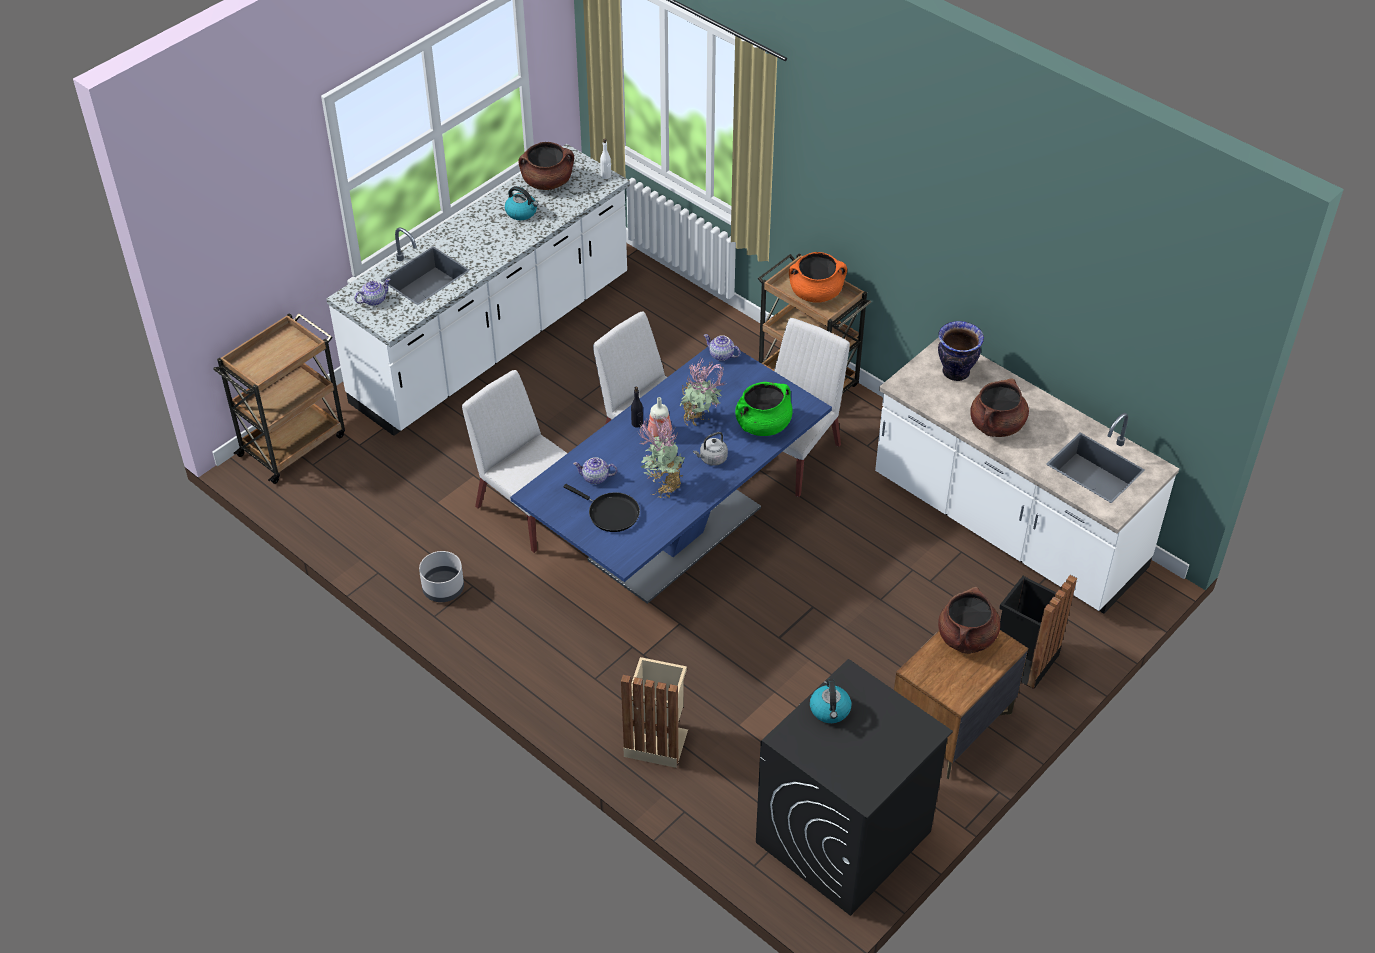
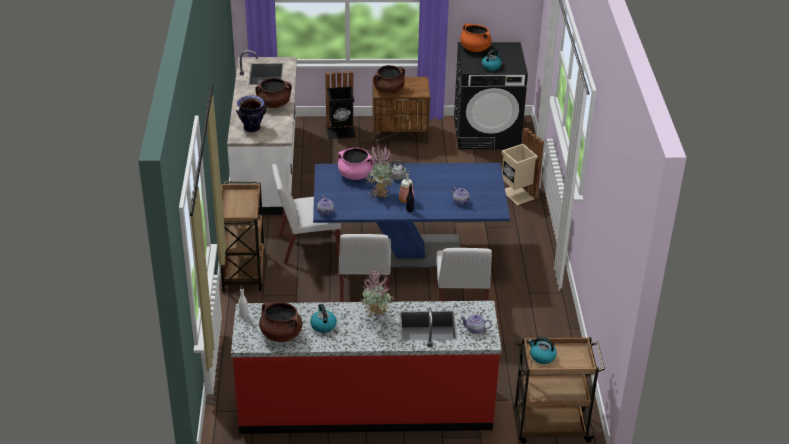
camera: 135 degrees left, 10 degrees down
white counter [326,144,630,436] -> red counter [231,301,501,434]
grey planter [419,551,464,602] -> none
black frying pan [564,484,640,532] -> none
potted plant [637,416,685,498] -> potted plant moved to [359,269,395,317]
green cooking pot [735,382,793,436] -> pink cooking pot [337,148,374,180]
orange cooking pot [789,252,847,303] -> orange cooking pot moved to [460,23,492,52]
none -> kettle [528,337,557,364]

